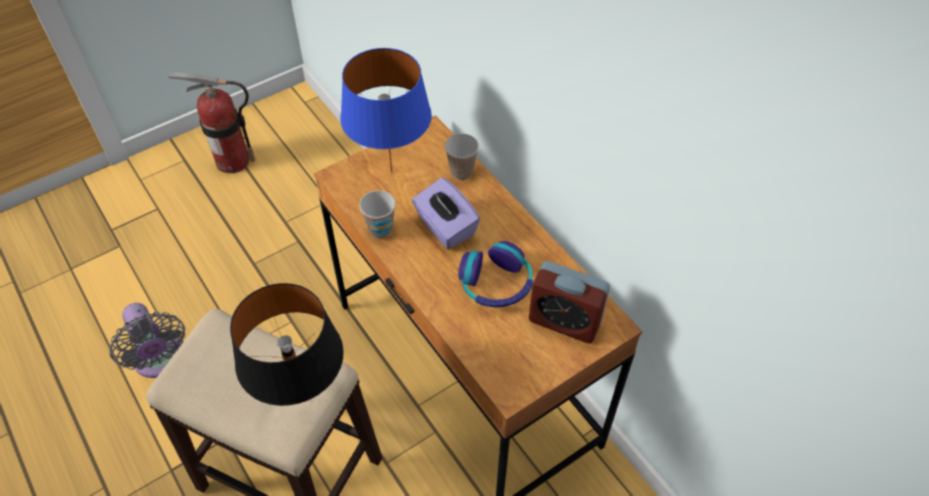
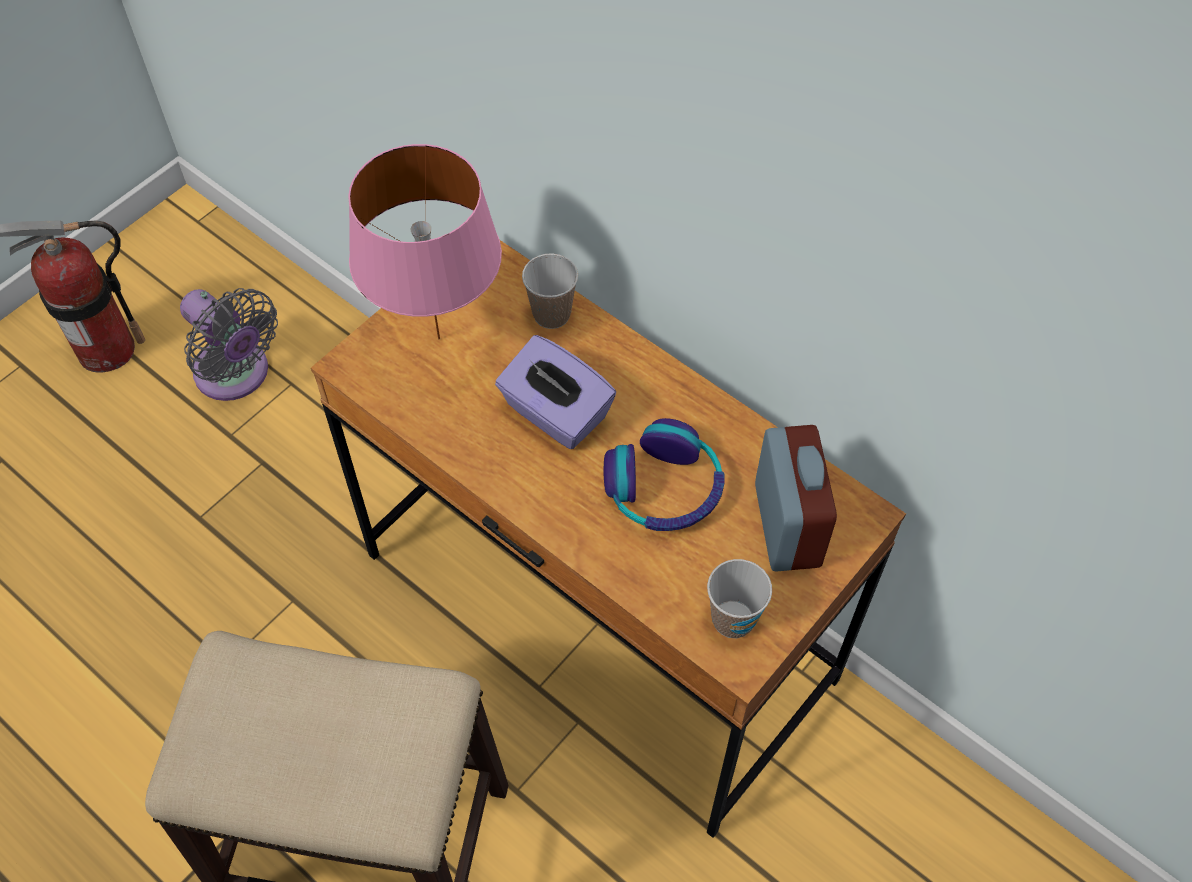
camera: 15 degrees left, 5 degrees up
grey fan [109,303,185,378] -> grey fan moved to [180,288,278,401]
black table lamp [230,283,344,406] -> none
blue table lamp [340,48,432,173] -> pink table lamp [348,144,502,339]
cup [359,190,396,239] -> cup moved to [707,559,772,639]
alarm clock [529,261,610,343] -> alarm clock turned 105 degrees counterclockwise [755,425,837,572]

